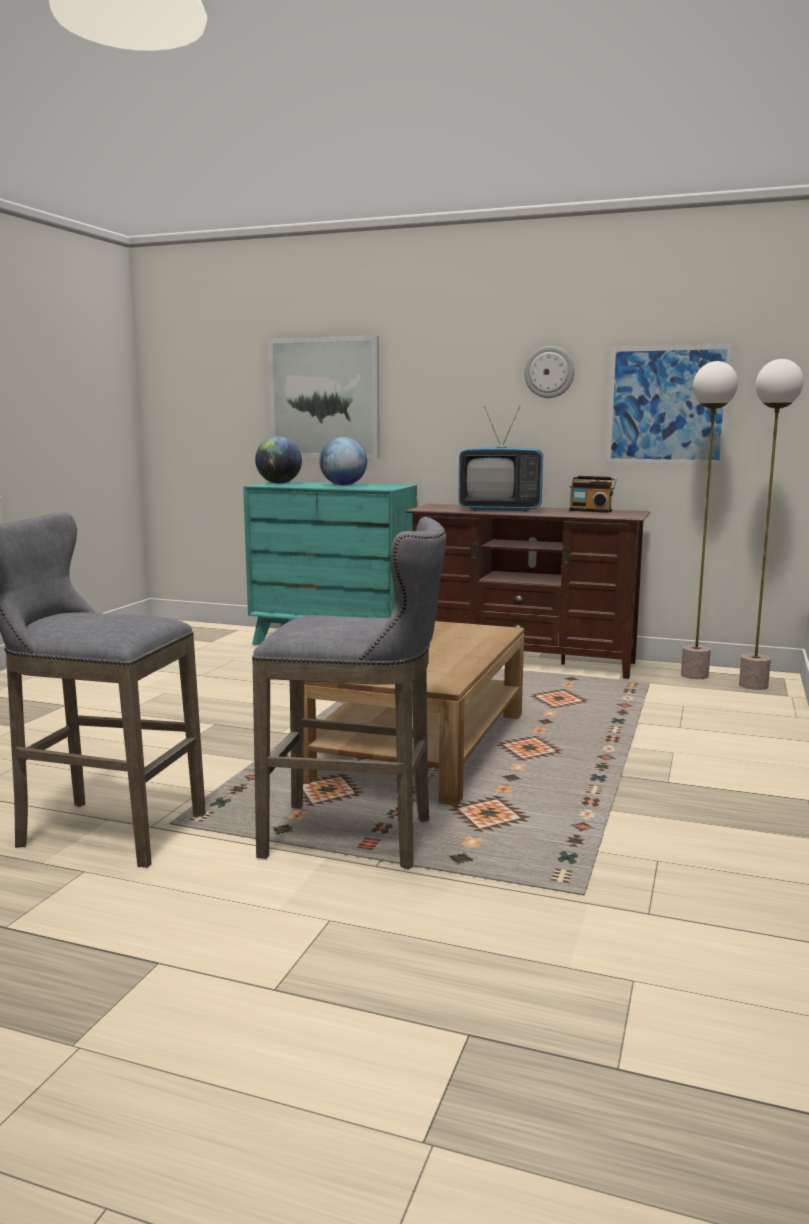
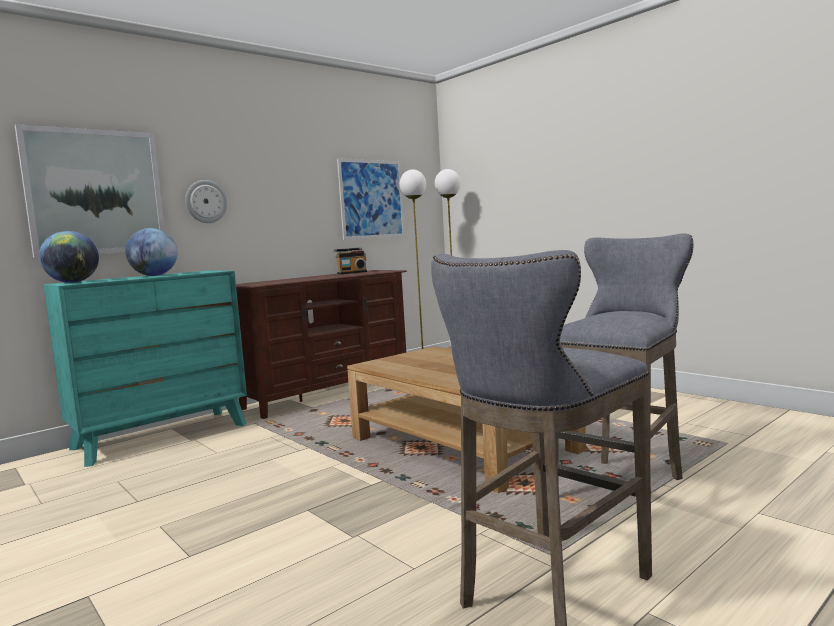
camera: 60 degrees left, 5 degrees down
television [458,406,543,512] -> none
wall clock [524,346,575,398] -> wall clock moved to [185,180,227,223]

